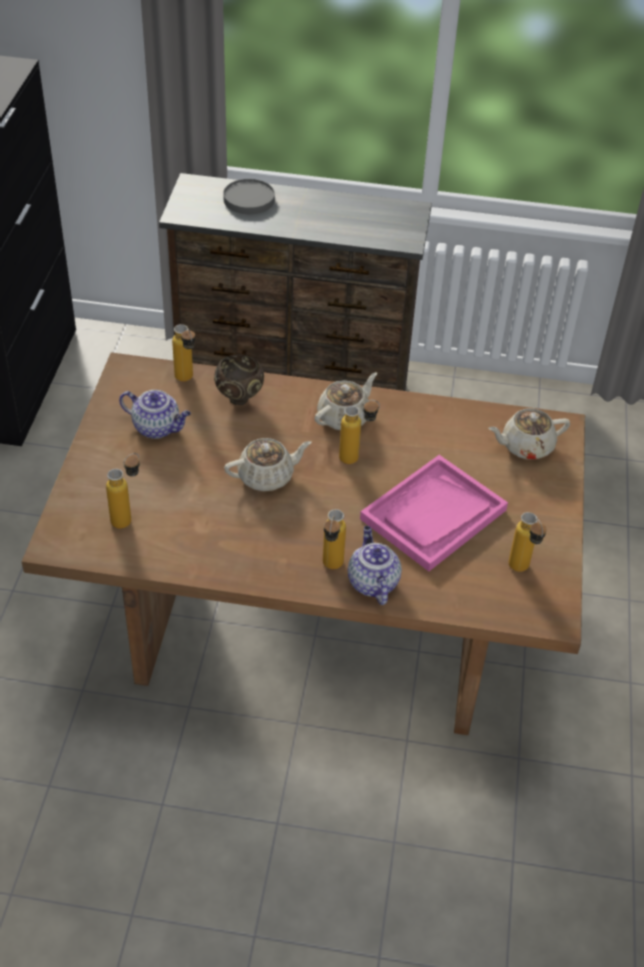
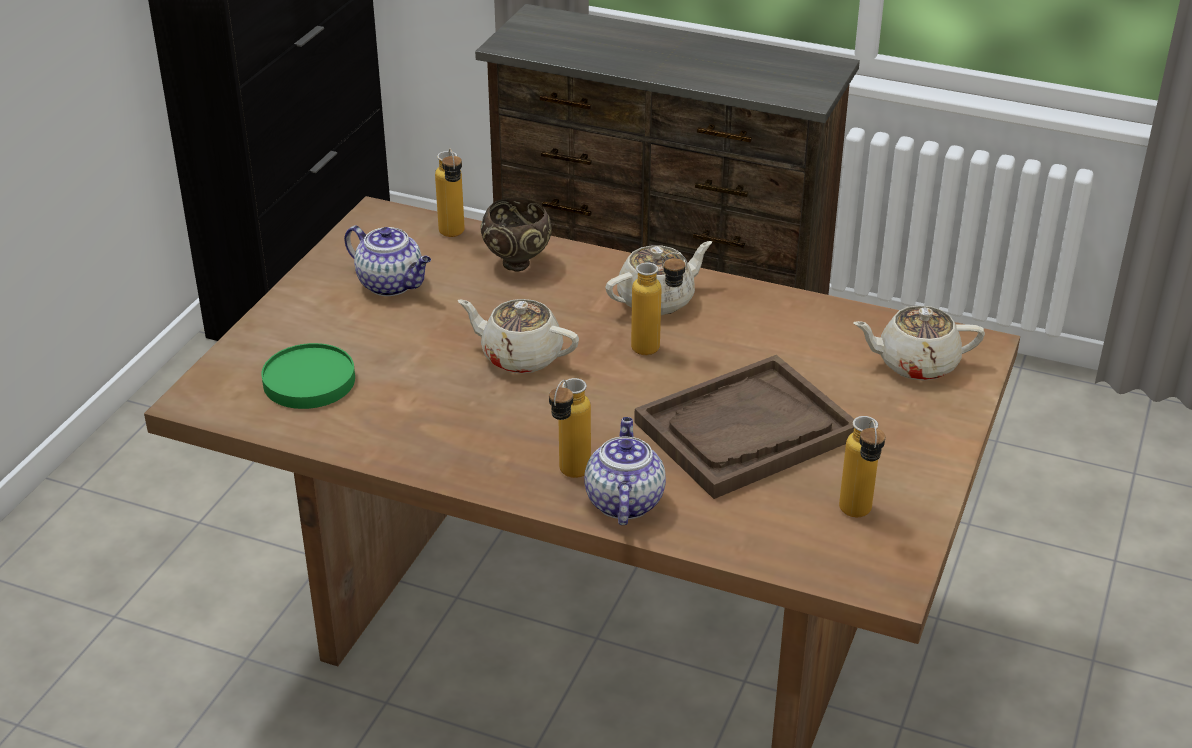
camera: 15 degrees right, 10 degrees down
bottle [106,453,140,529] -> green plate [261,343,355,409]
grey plate [223,179,275,214] -> none
beige teapot [224,438,312,491] -> beige teapot turned 150 degrees counterclockwise [458,299,579,374]
pink tray [360,455,508,571] -> brown tray [634,355,854,499]

